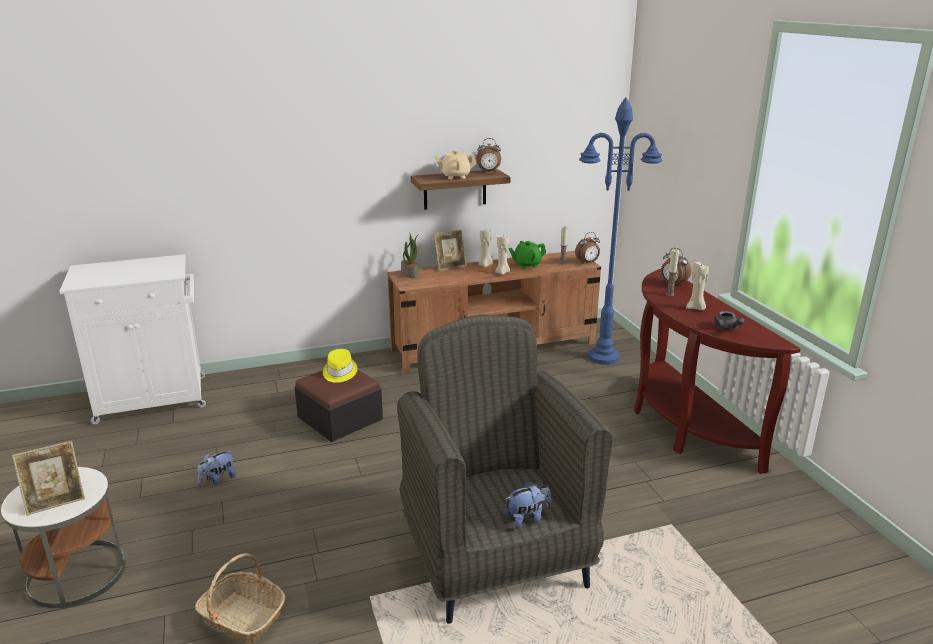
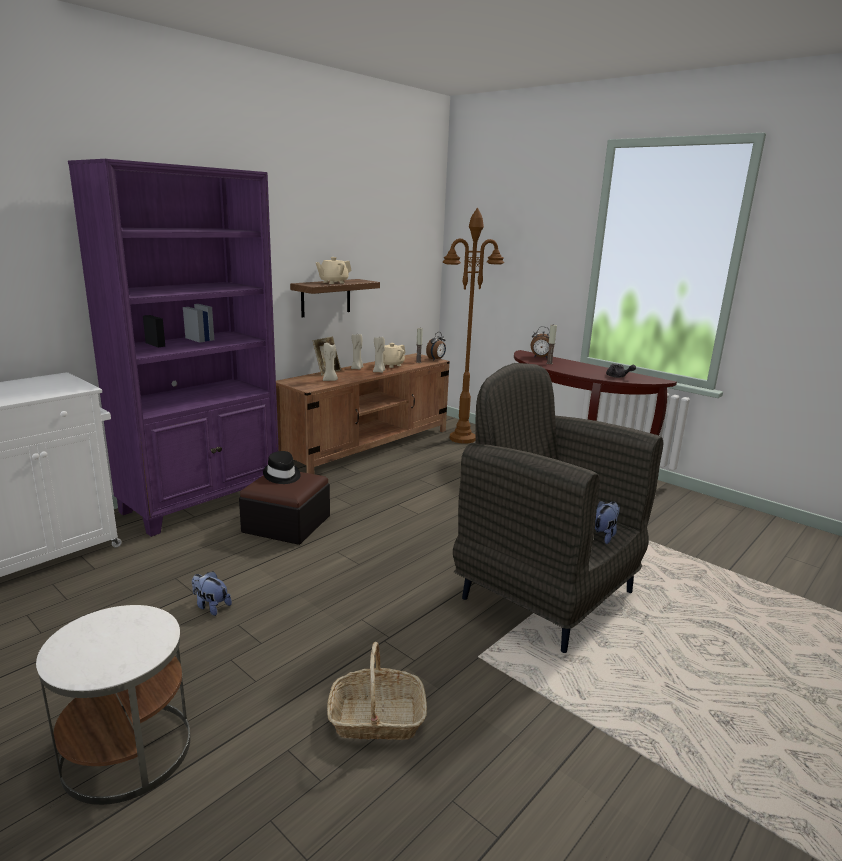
camera: 30 degrees left, 5 degrees down
picture frame [12,441,85,515] -> none
plush toy [197,451,236,486] -> plush toy turned 105 degrees clockwise [192,571,232,616]
yellow hat [323,349,358,383] -> black hat [263,451,300,484]
potted plant [401,233,419,278] -> none
alarm clock [476,138,501,173] -> none
green teapot [509,241,546,269] -> beige teapot [383,343,406,368]
blue floor lamp [579,97,662,365] -> brown floor lamp [443,208,504,444]
beige candle [686,262,709,310] -> beige candle moved to [323,343,338,381]
none -> purple bookcase [68,159,279,537]

